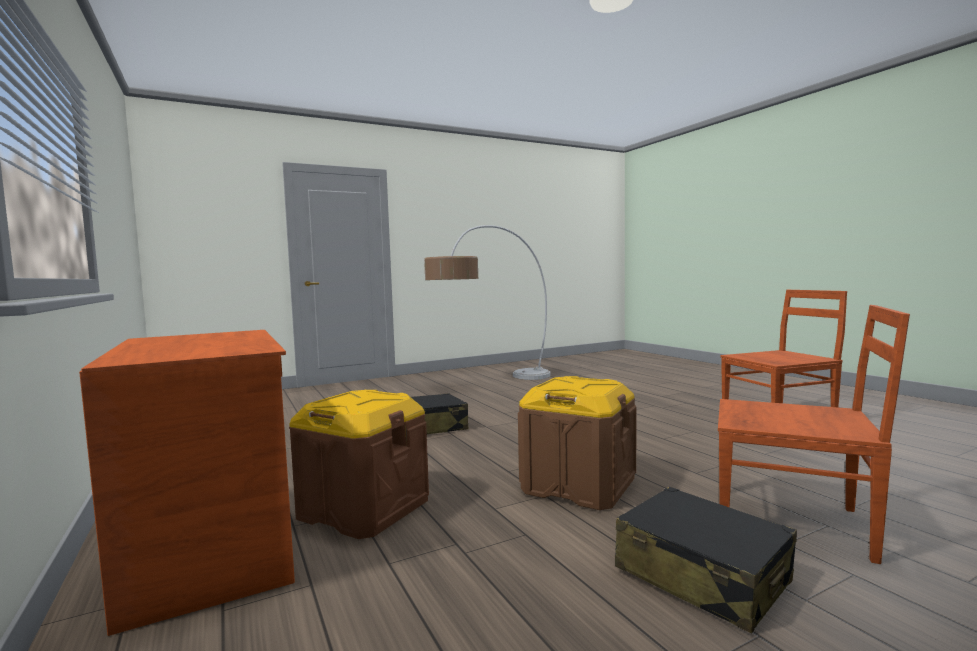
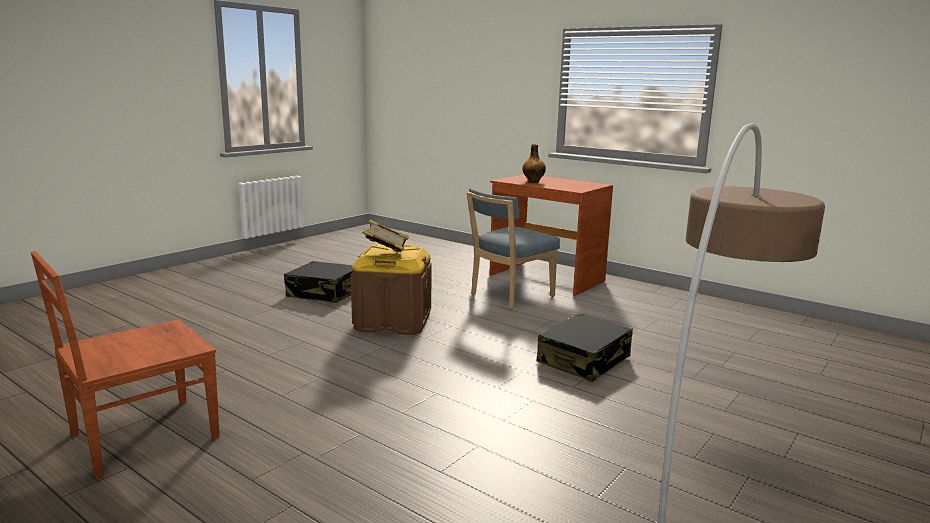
camera: 155 degrees right, 10 degrees up
brown storage box [289,390,429,539] -> blue chair [467,188,560,309]
brown chair [718,305,910,564] -> none
none -> book [362,219,409,252]
none -> bottle [522,144,546,183]

